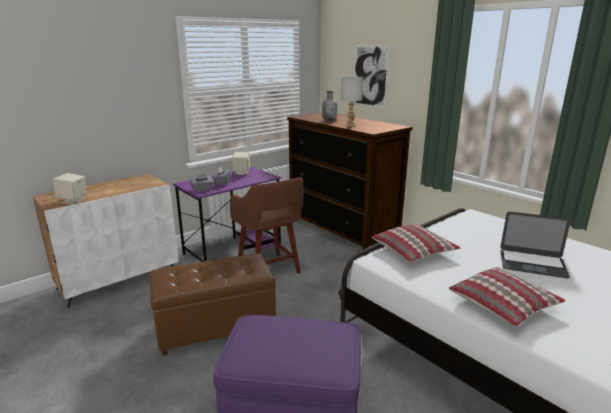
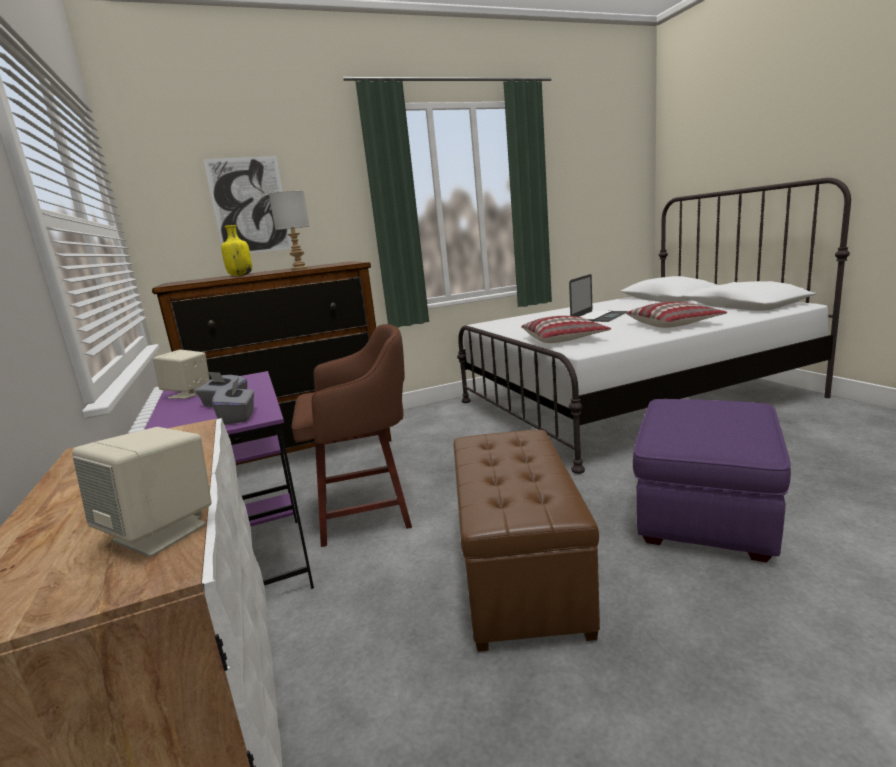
camera: 70 degrees left, 5 degrees down
grey bottle [322,91,337,121] -> yellow bottle [221,225,252,276]

